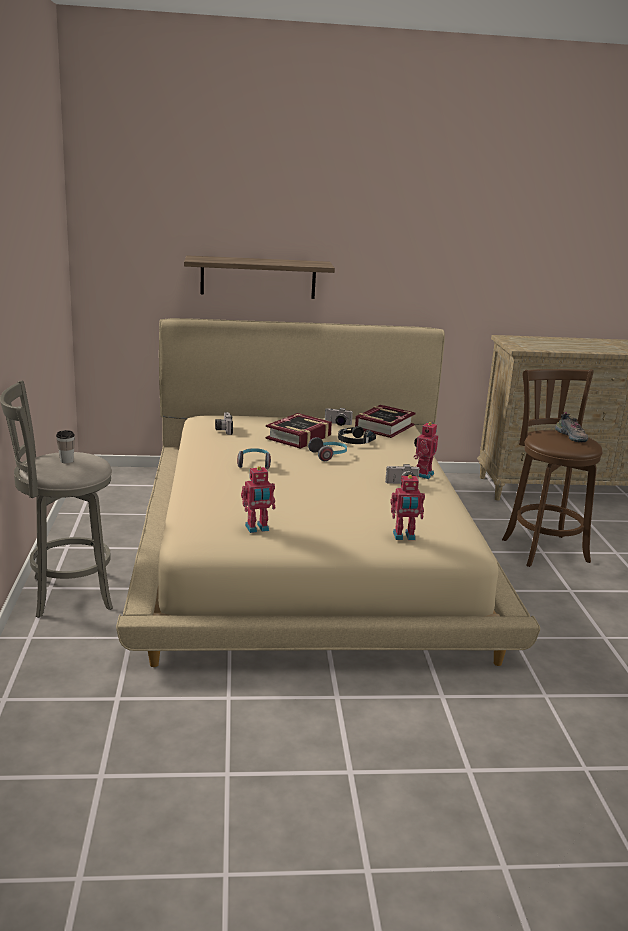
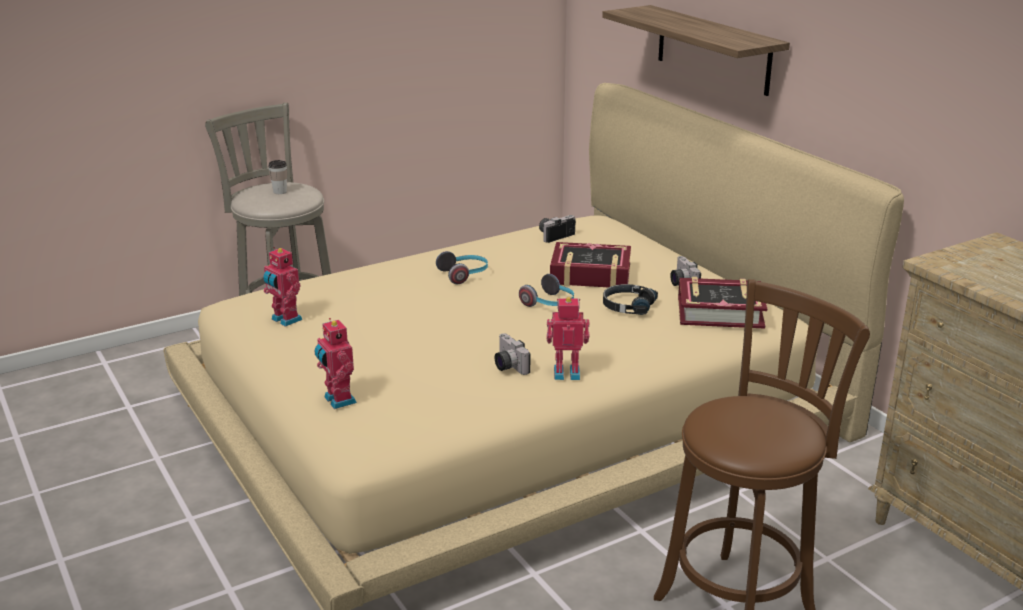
camera: 65 degrees right, 5 degrees up
shoe [555,412,588,443] -> none

